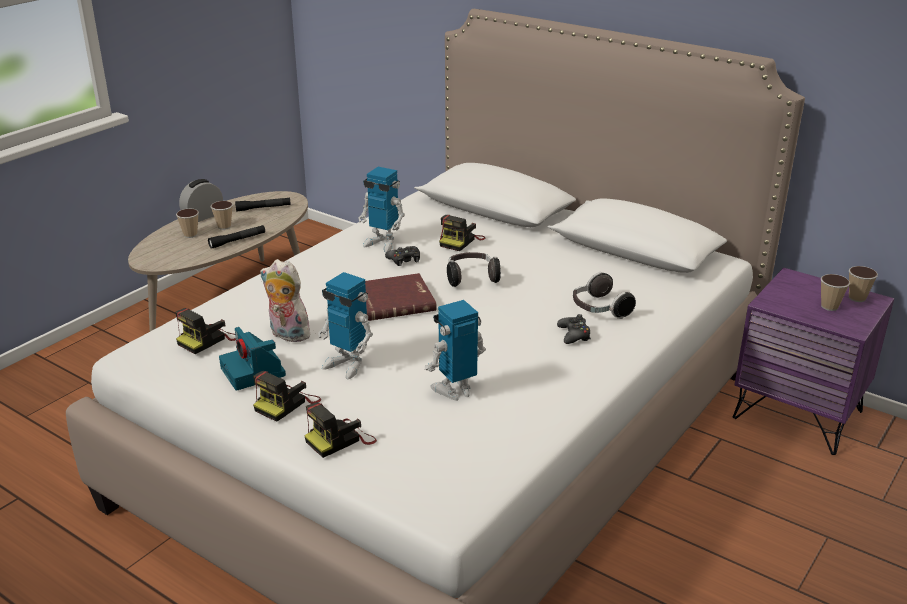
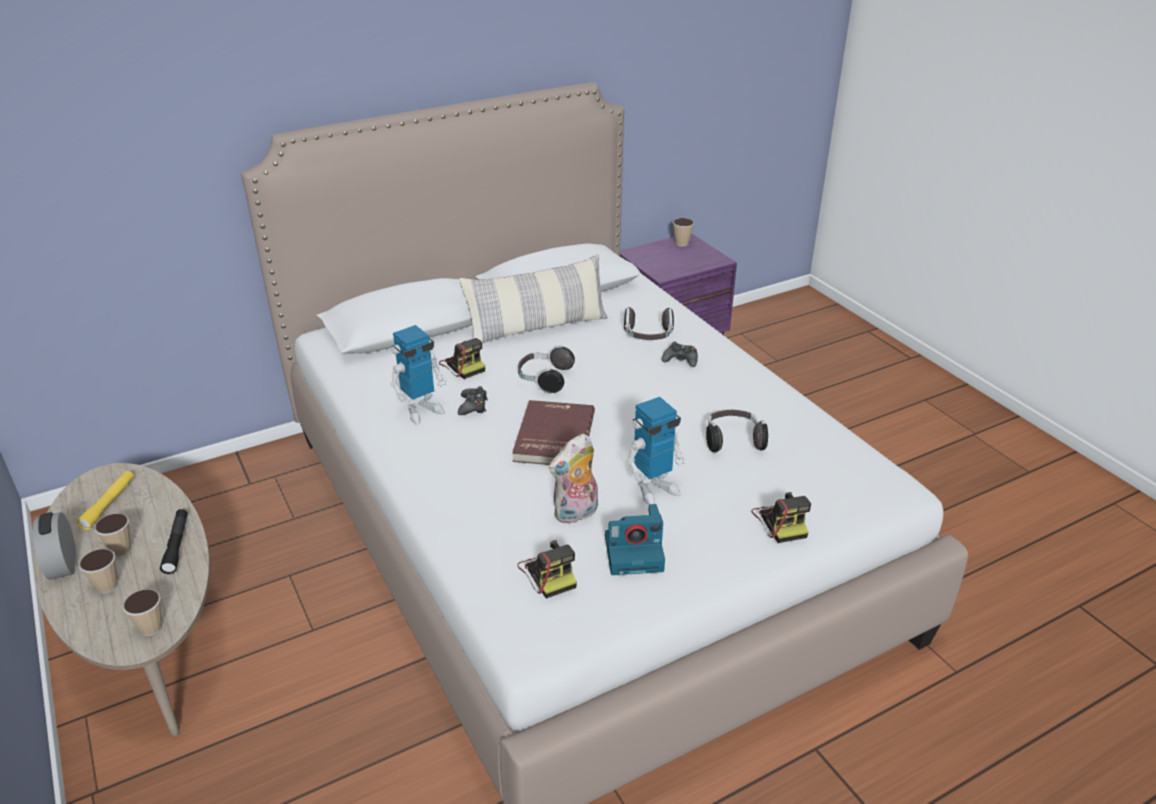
camera: 65 degrees left, 5 degrees up
black flashlight [235,198,291,212] -> yellow flashlight [76,471,134,530]
camera [253,371,321,422] -> none
toy robot [425,300,486,401] -> headphones [706,410,768,453]
cup [821,274,850,311] -> cup moved to [122,589,162,636]
none -> pillow [460,254,608,343]

